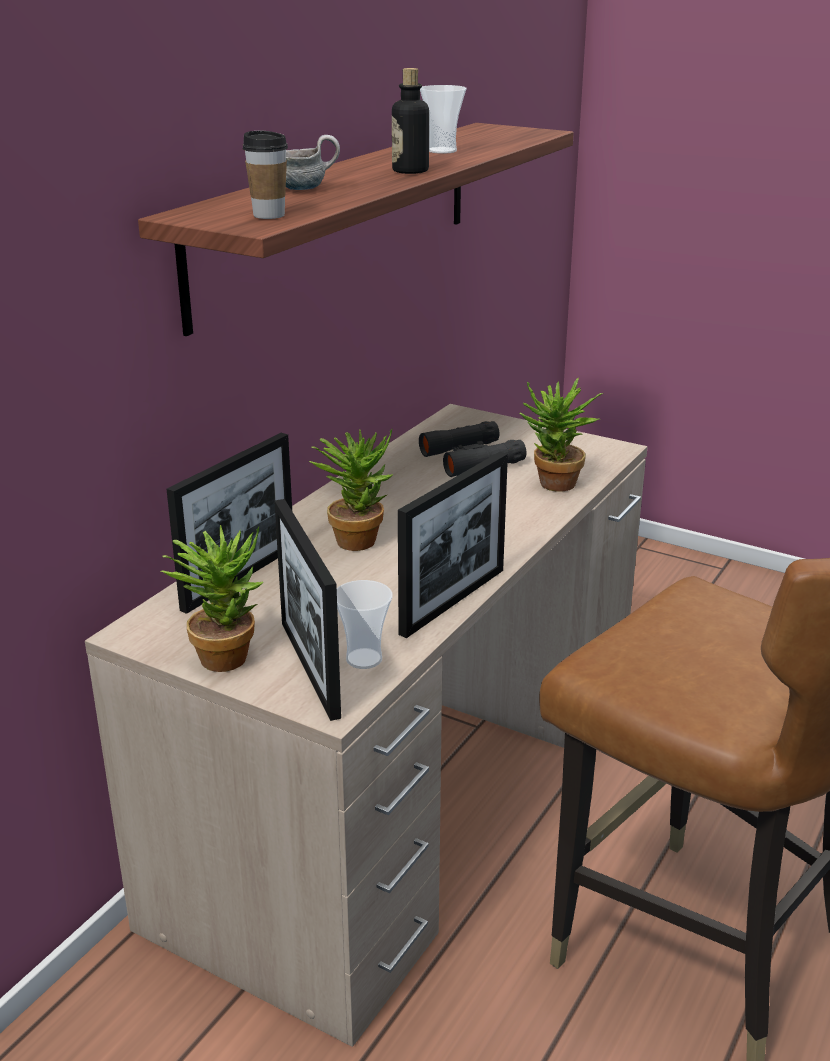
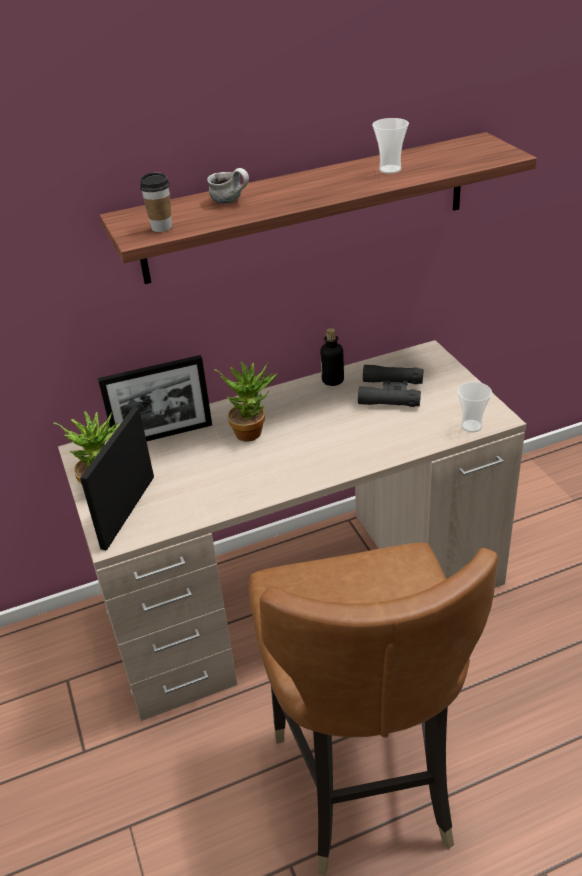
camera: 40 degrees right, 10 degrees up
cup [337,580,393,669] -> cup moved to [457,382,492,432]
bottle [392,68,429,174] -> bottle moved to [320,328,344,386]
picture frame [398,452,508,638] -> none
potted plant [520,378,603,492] -> none

